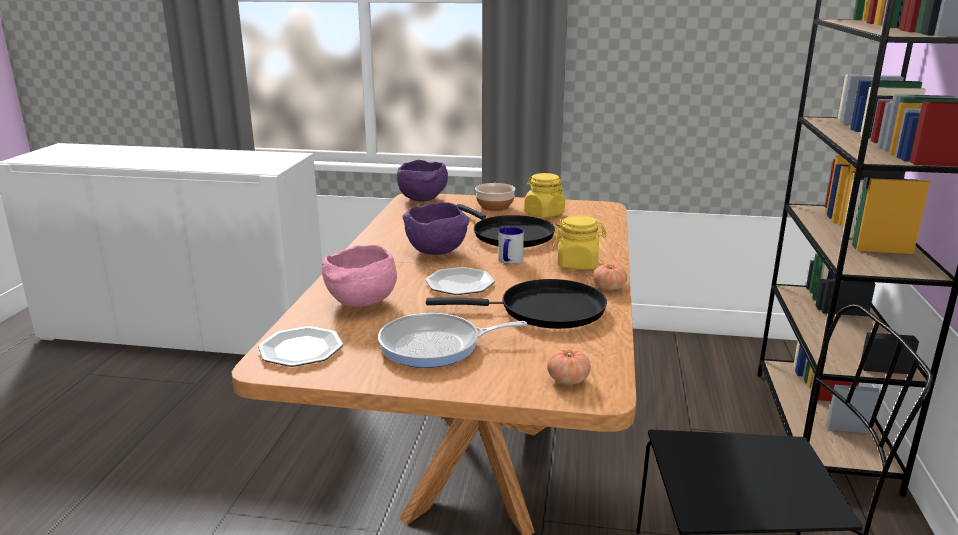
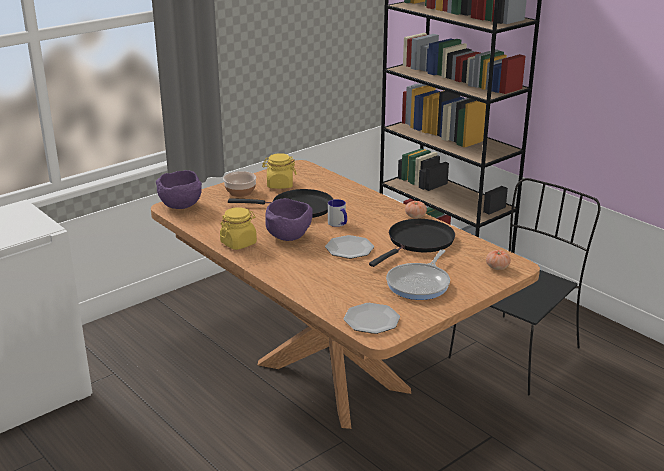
camera: 50 degrees left, 5 degrees up
pink bowl [322,245,397,307] -> none
yellow jar [553,215,607,270] -> yellow jar moved to [220,207,257,250]

